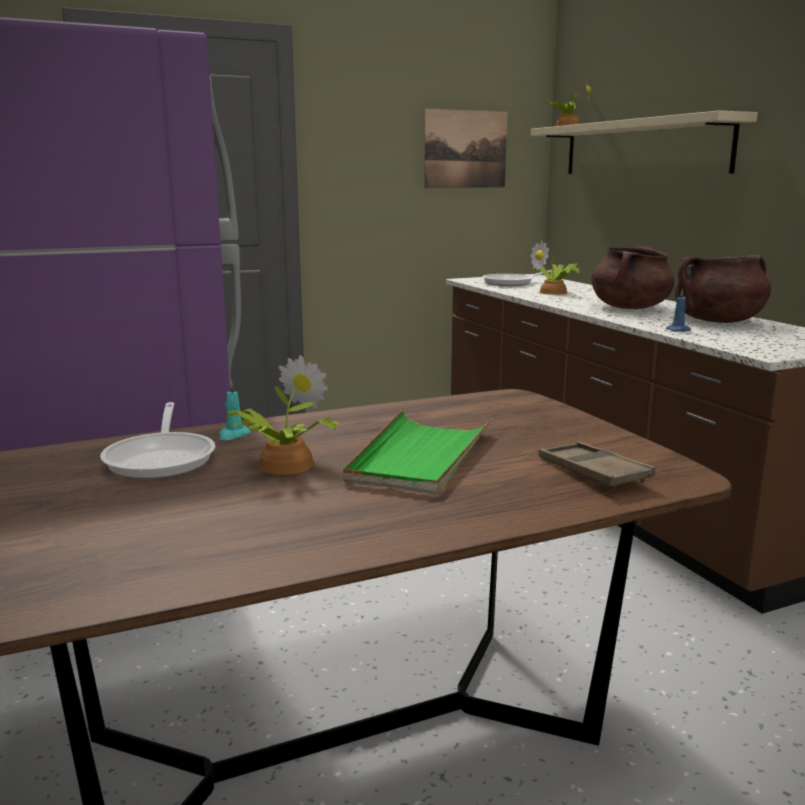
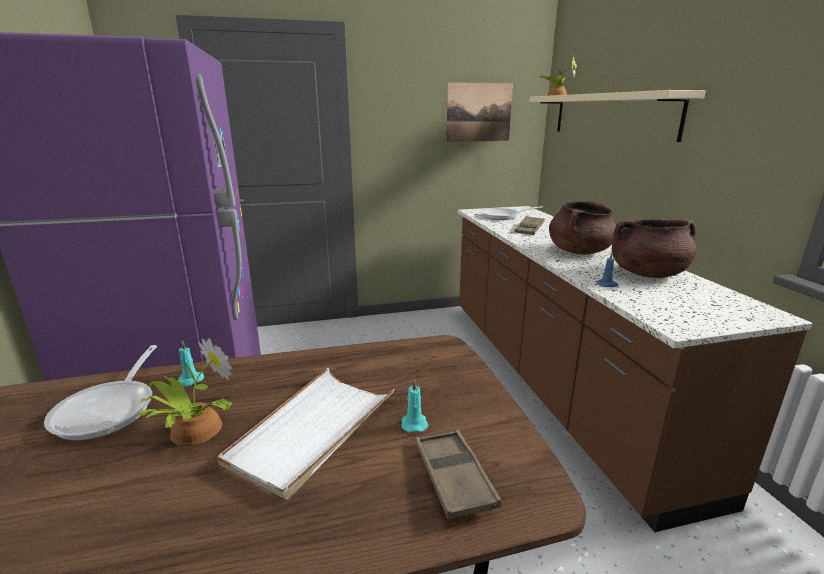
camera: 10 degrees right, 5 degrees up
green tray [343,410,492,495] -> white tray [217,368,394,500]
potted plant [531,240,580,295] -> brown tray [514,216,545,235]
none -> turquoise candle [401,379,428,432]

